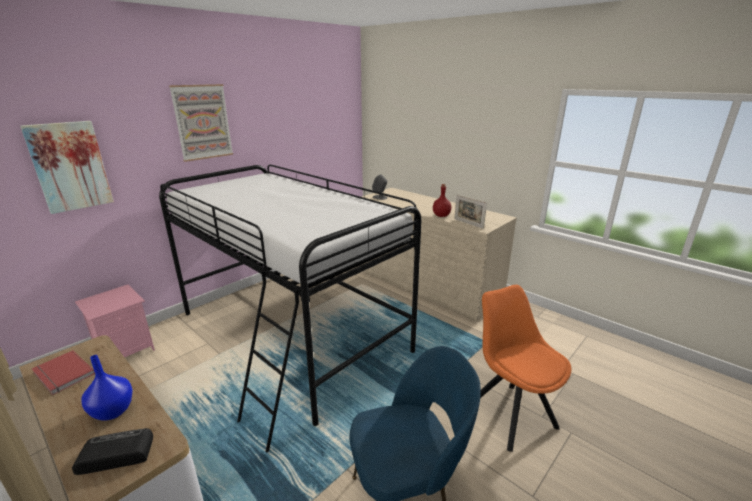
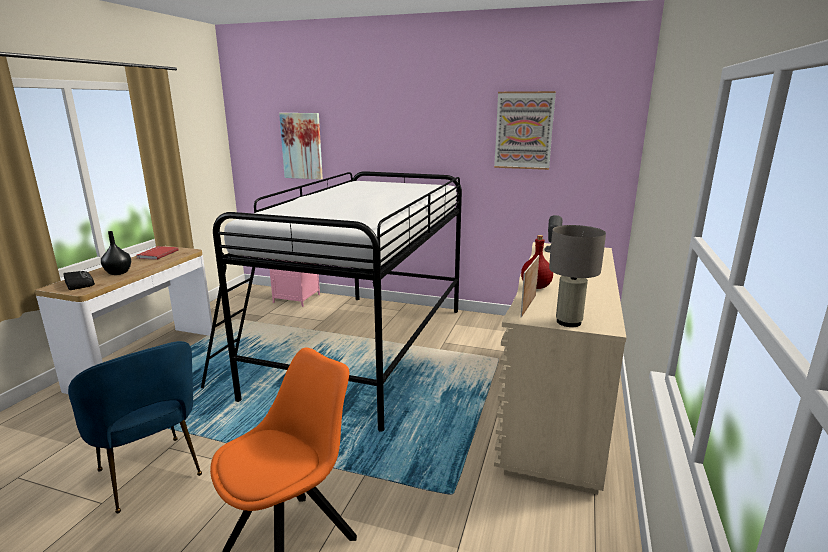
camera: 65 degrees right, 5 degrees down
blue vase [81,355,133,421] -> black vase [101,231,131,275]
picture [169,84,233,162] -> picture moved to [494,91,556,170]
none -> grey table lamp [549,225,606,327]

